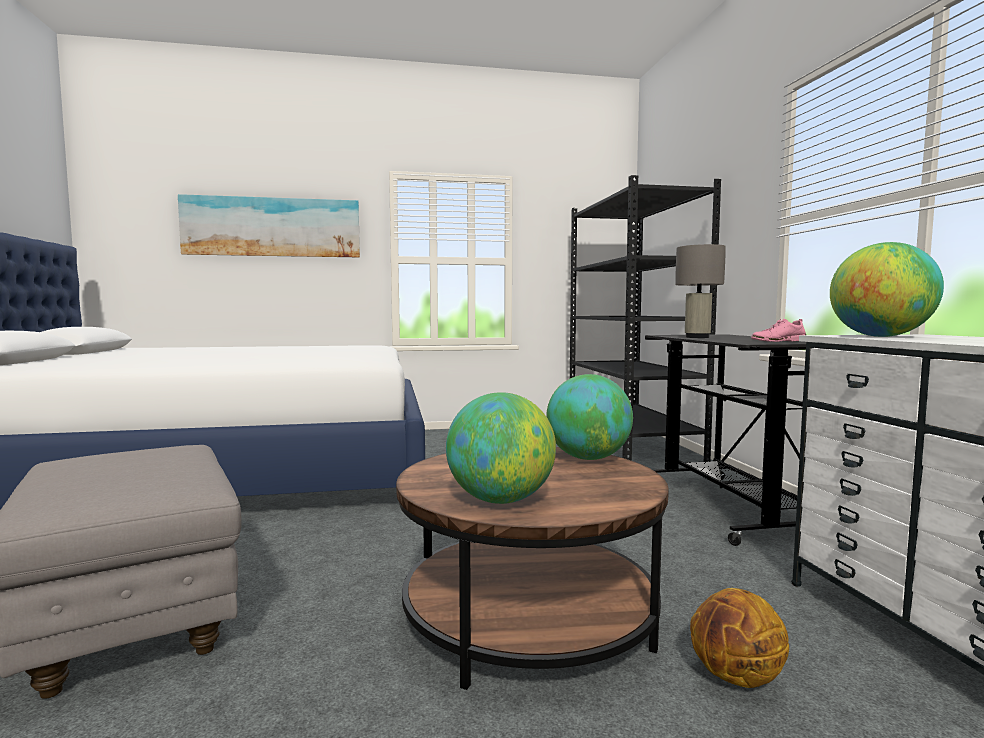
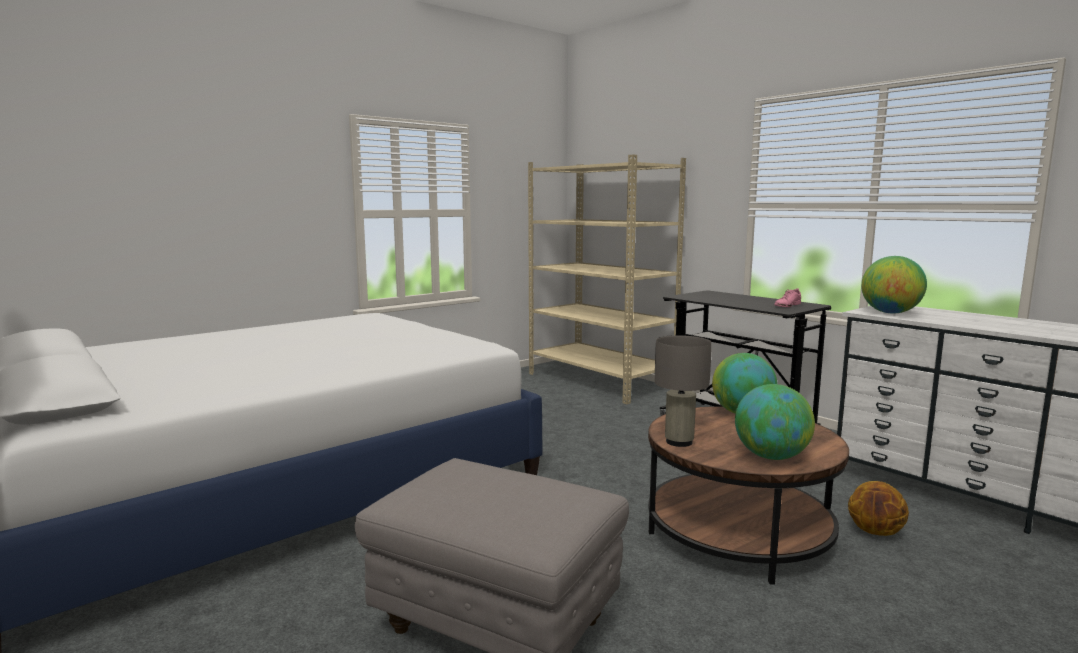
camera: 30 degrees left, 5 degrees up
picture [178,194,360,257] -> none
black bookcase [570,175,721,462] -> beige bookcase [528,155,686,404]
grey table lamp [675,244,726,338] -> grey table lamp moved to [655,335,712,447]

